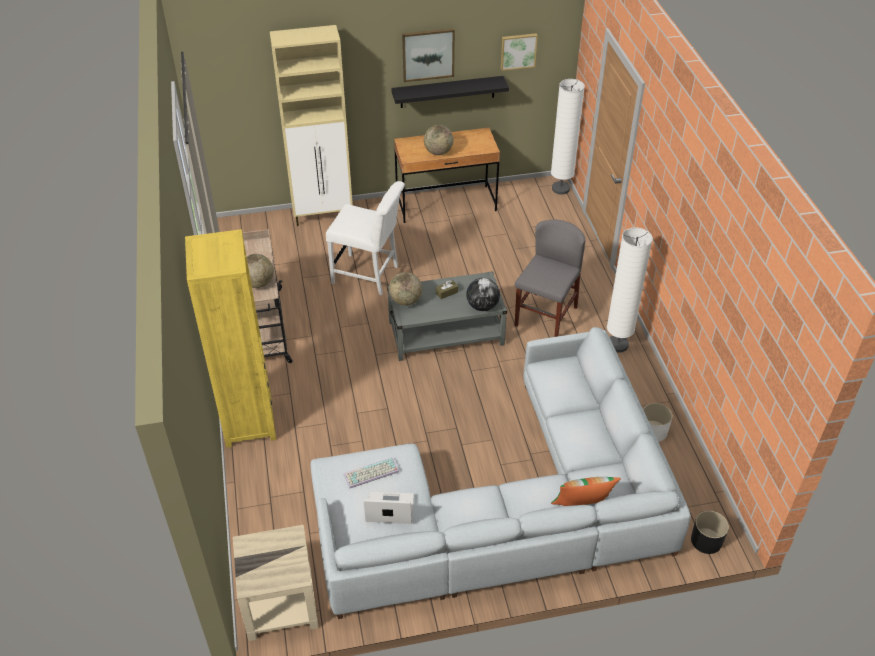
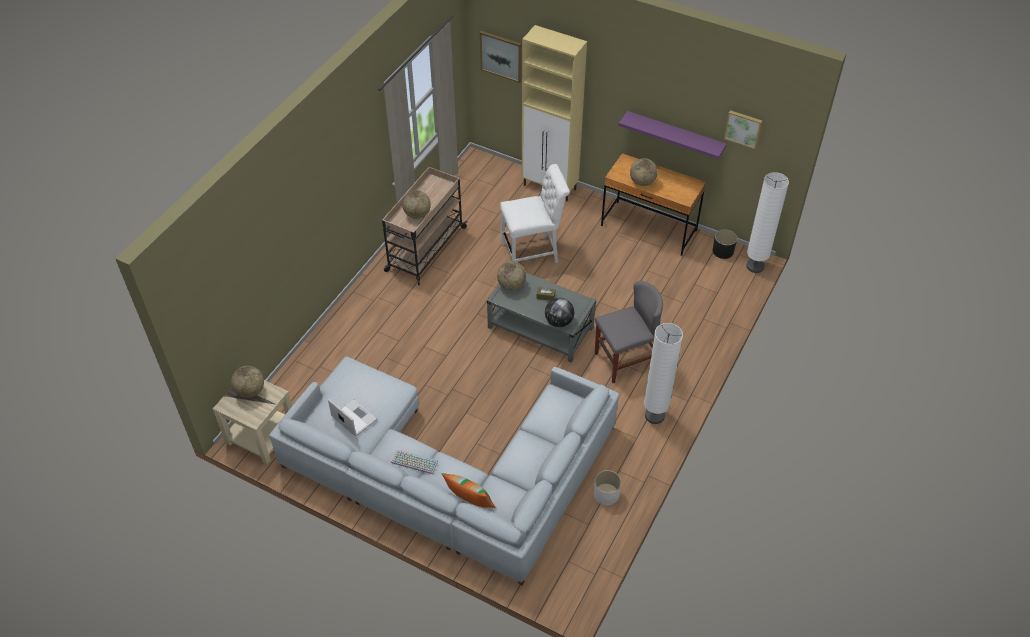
camera: 40 degrees right, 5 degrees up
yellow bookcase [185,229,276,448] -> none
white chair [326,181,405,295] -> white chair turned 75 degrees counterclockwise [500,164,570,263]
keyboard [343,457,399,488] -> keyboard moved to [391,450,438,474]
black shelf [391,76,509,108] -> purple shelf [618,111,727,159]
picture [402,28,455,82] -> picture moved to [480,31,522,83]
black planter [691,511,729,554] -> black planter moved to [713,230,737,259]
none -> globe [231,366,264,398]

